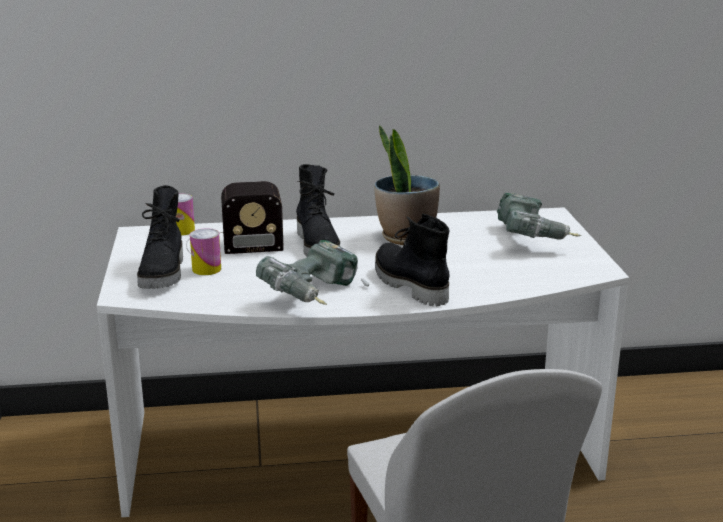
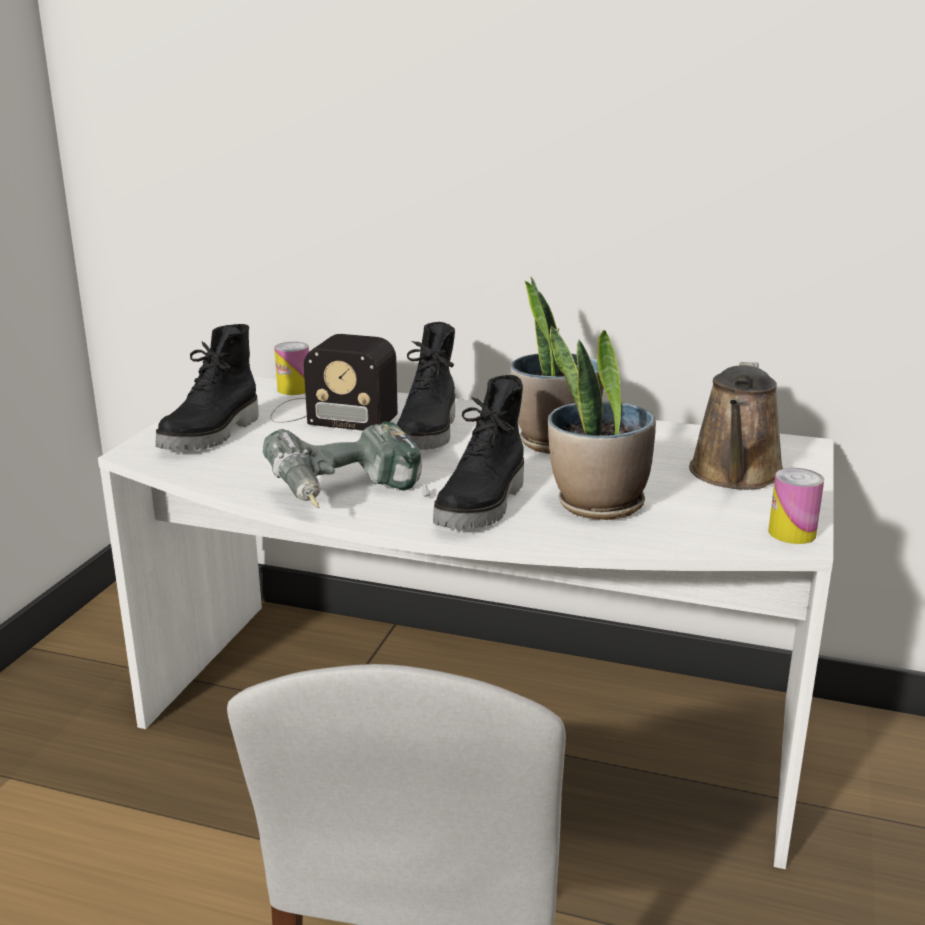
camera: 25 degrees right, 0 degrees up
can [190,228,221,275] -> can moved to [768,468,824,544]
black boot [375,214,450,306] -> black boot turned 150 degrees counterclockwise [433,375,524,529]
power drill [497,193,582,240] -> brown watering can [689,362,783,490]
none -> potted plant [548,326,656,520]

